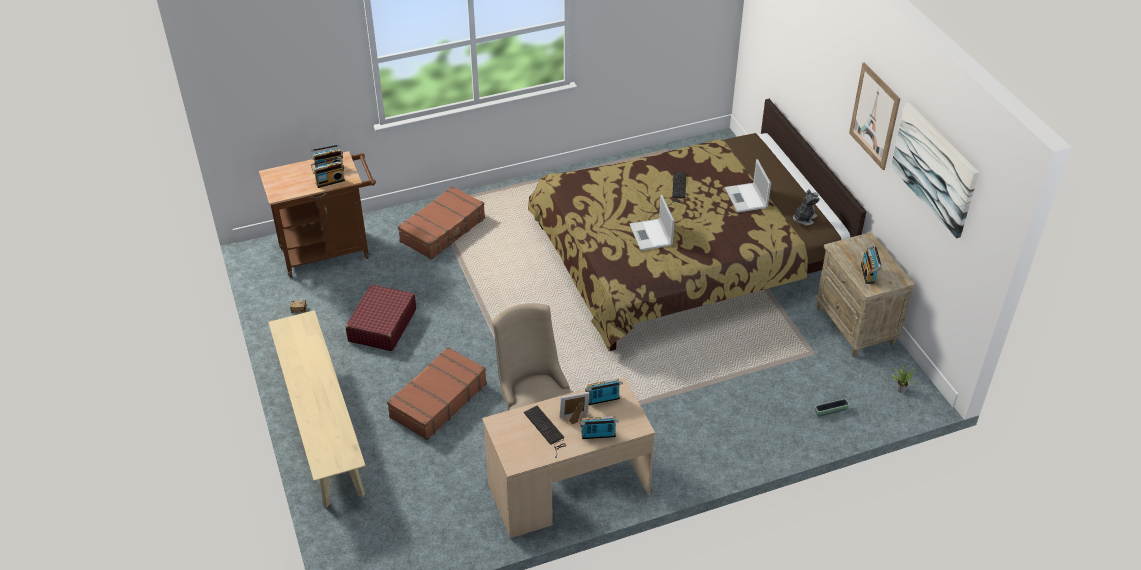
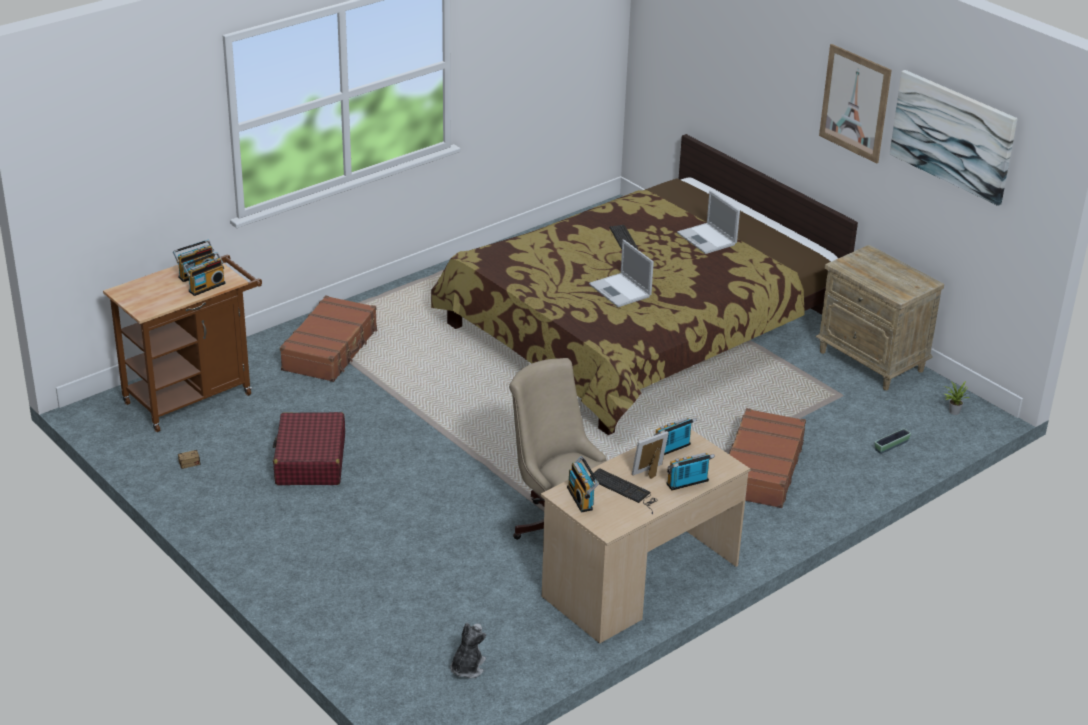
camera: 20 degrees left, 10 degrees down
beige bench [268,310,366,507] -> none
brown suitcase [387,347,487,440] -> brown suitcase moved to [729,408,806,508]
plush toy [793,189,820,226] -> plush toy moved to [450,623,486,679]
radio [861,245,882,284] -> radio moved to [567,456,599,513]

